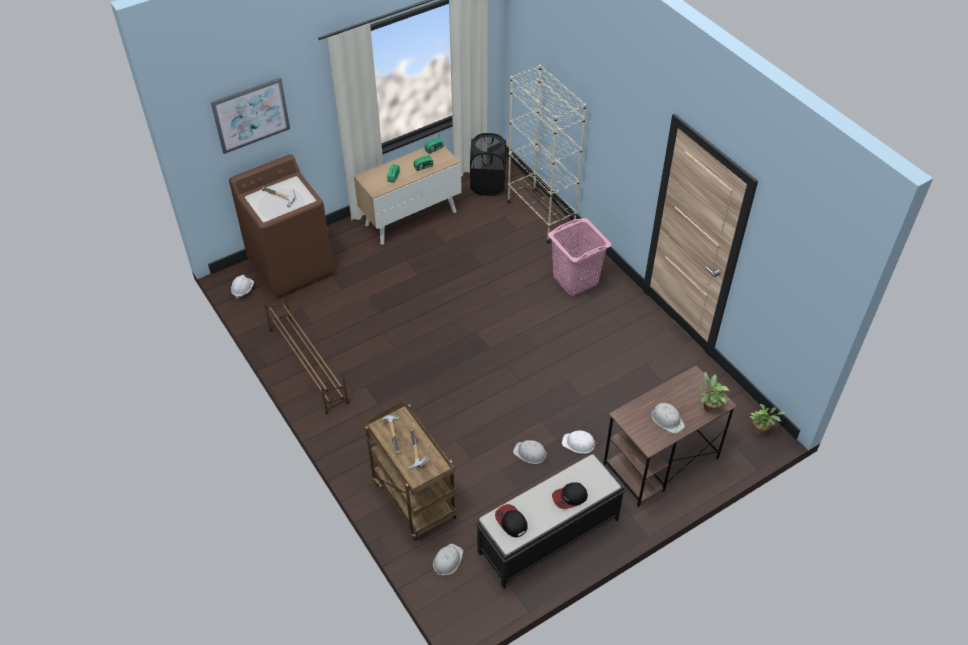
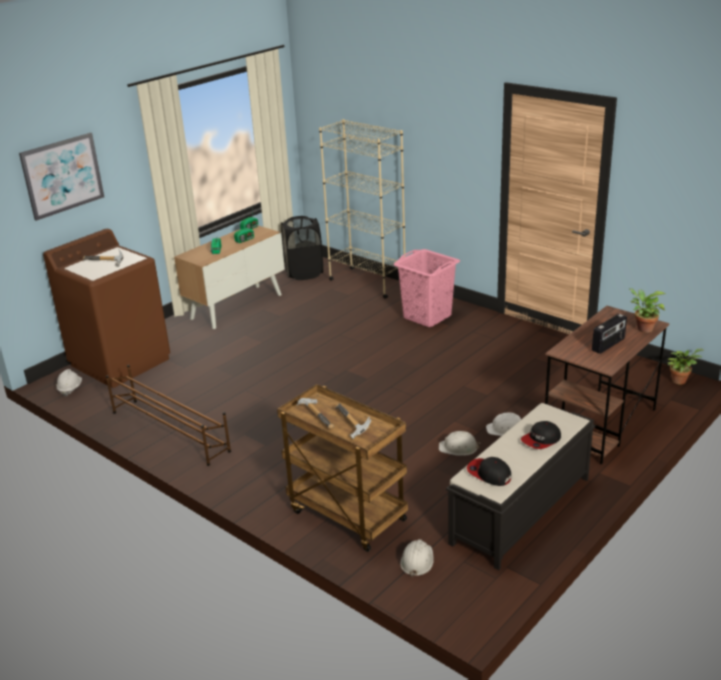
camera: 15 degrees left, 20 degrees down
white hard hat [651,403,685,434] -> radio [592,314,627,354]

